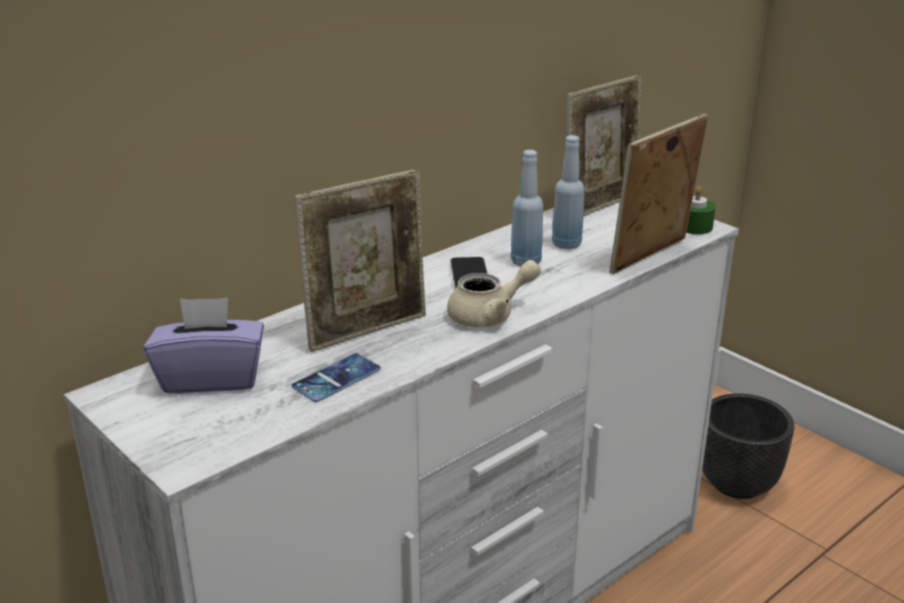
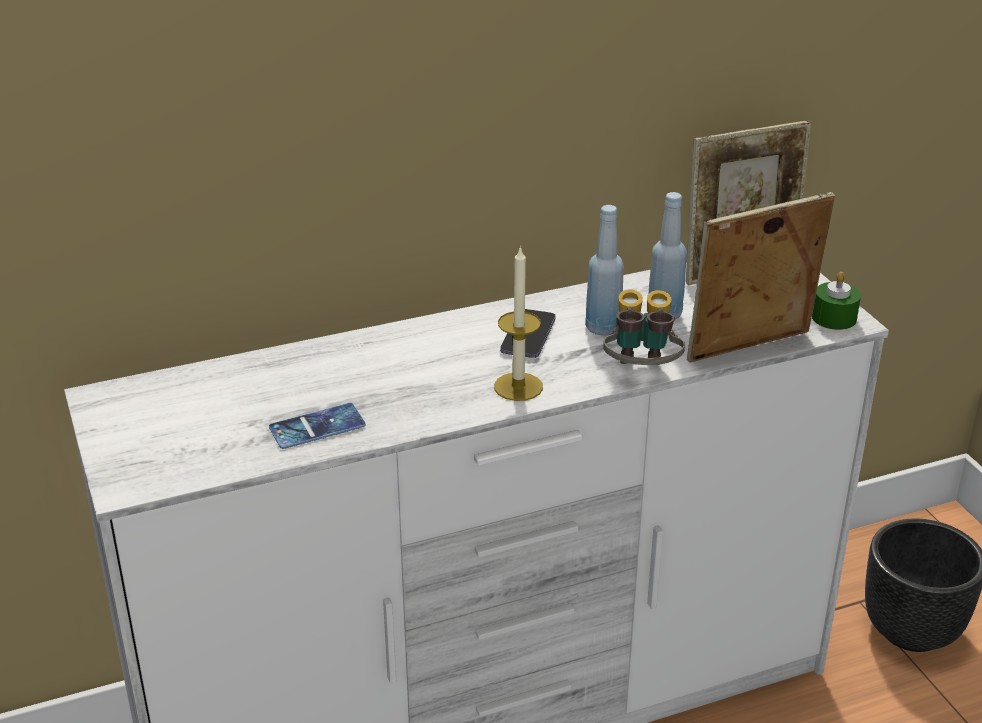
camera: 20 degrees right, 5 degrees up
purple tissue box [144,297,264,394] -> none
picture frame [294,169,426,352] -> none
beige teapot [447,260,541,327] -> candle [494,245,543,401]
none -> binoculars [603,289,685,365]

